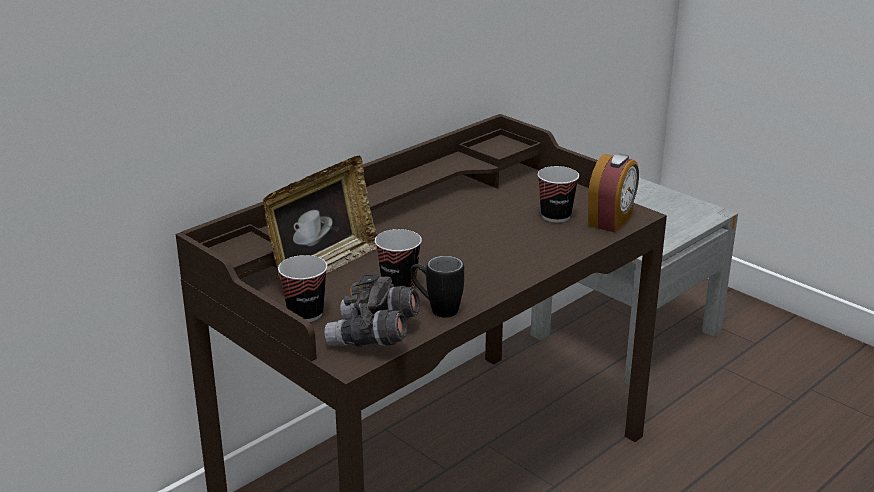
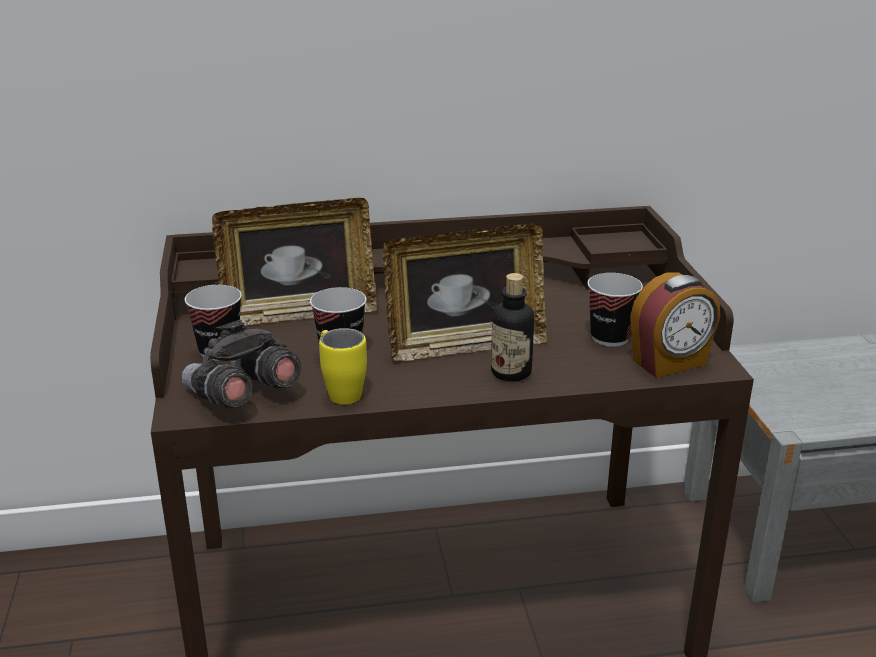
camera: 35 degrees right, 0 degrees up
black mug [410,256,464,318] -> yellow mug [319,328,367,404]
none -> picture frame [383,223,547,361]
none -> bottle [491,273,534,381]

